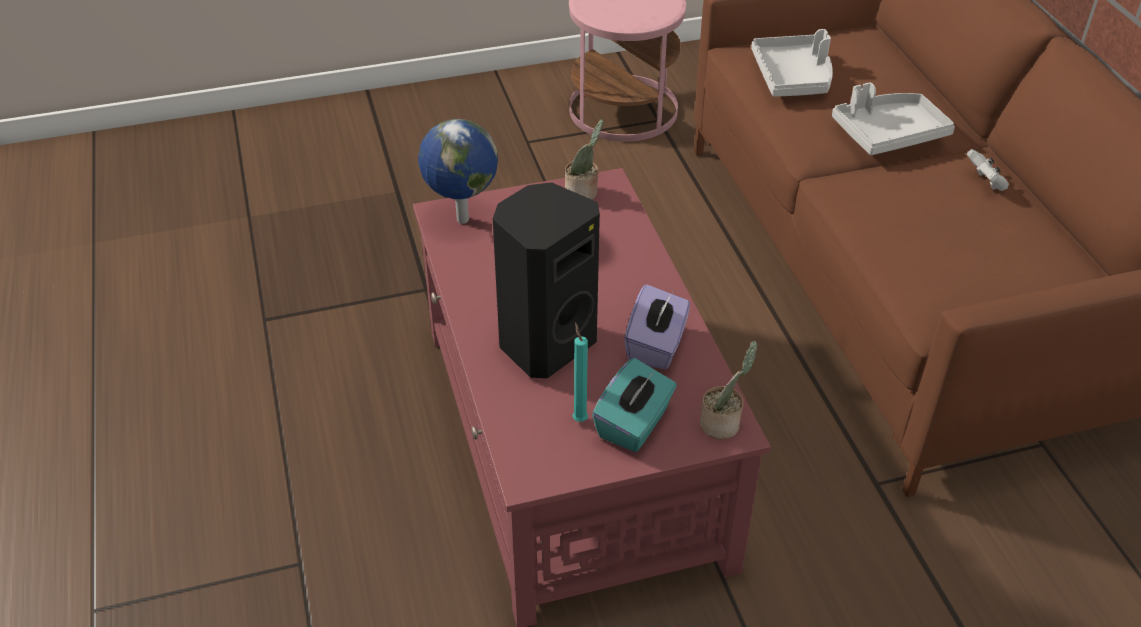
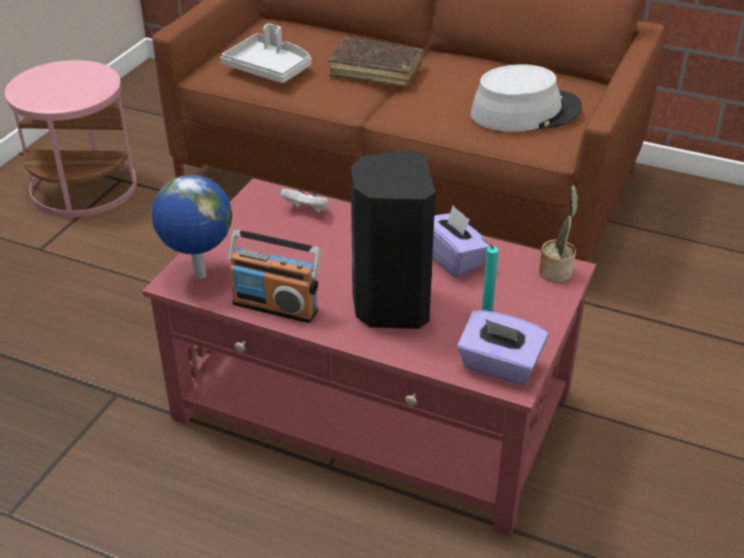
camera: 50 degrees left, 5 degrees down
potted plant [565,119,604,200] -> none
turquoise tissue box [592,358,677,452] -> none
grey tray [832,82,955,155] -> brown book [328,37,423,87]
white game controller [967,149,1009,191] -> white game controller moved to [280,189,328,213]
none -> radio [228,230,321,323]
none -> purple tissue box [457,311,548,385]
none -> grey hat [471,64,582,132]

